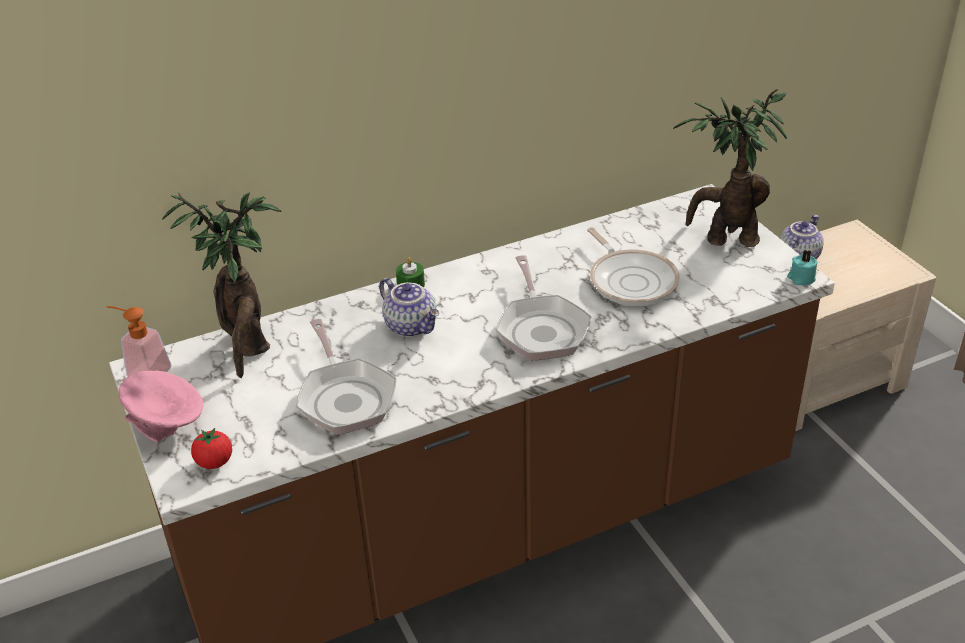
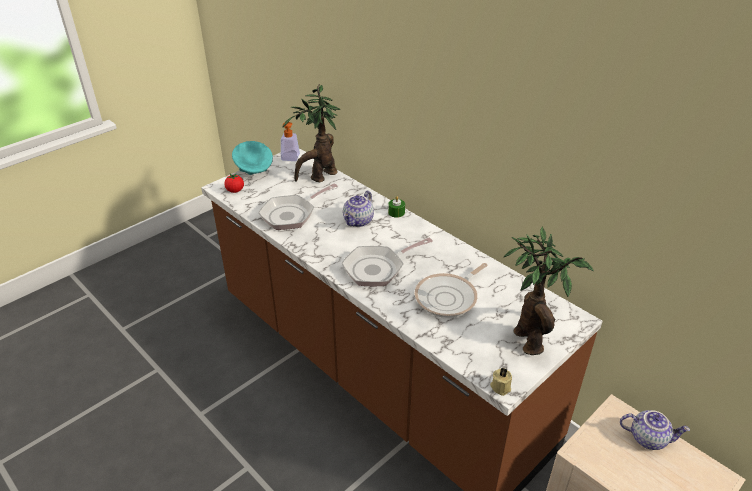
camera: 70 degrees right, 0 degrees up
pink bowl [119,370,203,443] -> turquoise bowl [232,141,273,175]
turquoise candle [787,250,818,285] -> beige candle [490,367,512,396]

